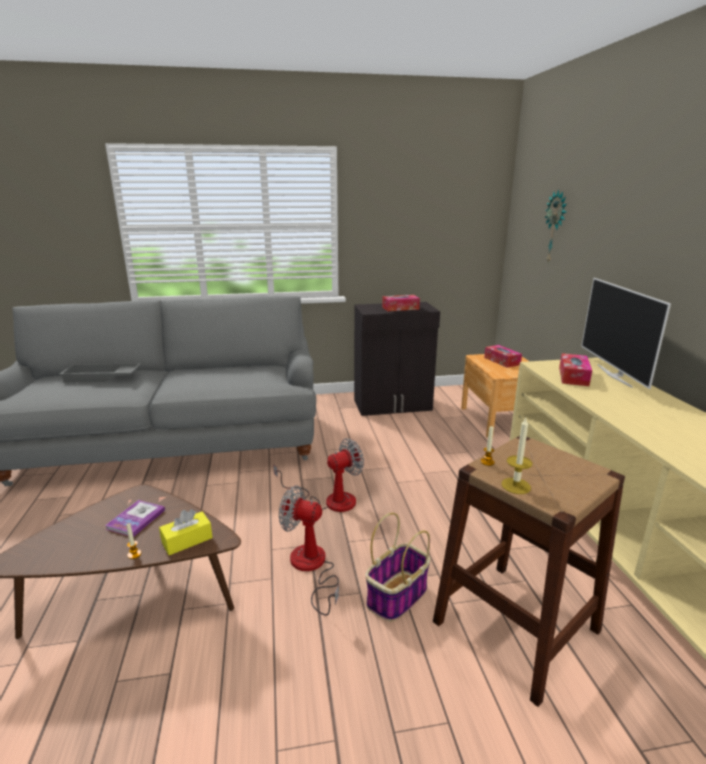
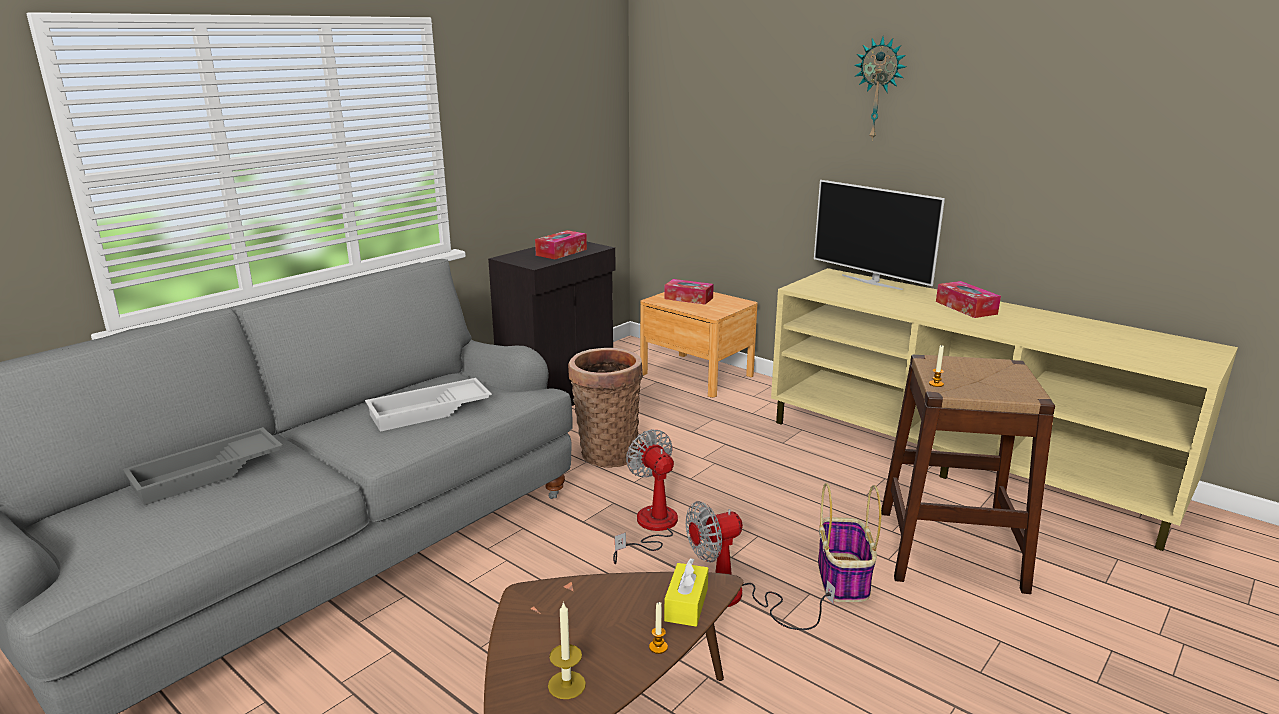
camera: 40 degrees left, 0 degrees up
book [105,500,165,537] -> none
fan [273,438,364,512] -> fan turned 45 degrees counterclockwise [613,429,678,564]
candle [501,418,532,494] -> candle moved to [548,601,586,699]
wall clock [545,190,567,262] -> wall clock moved to [854,37,906,141]
tissue box [559,353,592,386] -> tissue box moved to [936,281,1001,318]
none -> white tray [365,378,492,432]
none -> basket [568,348,643,468]

